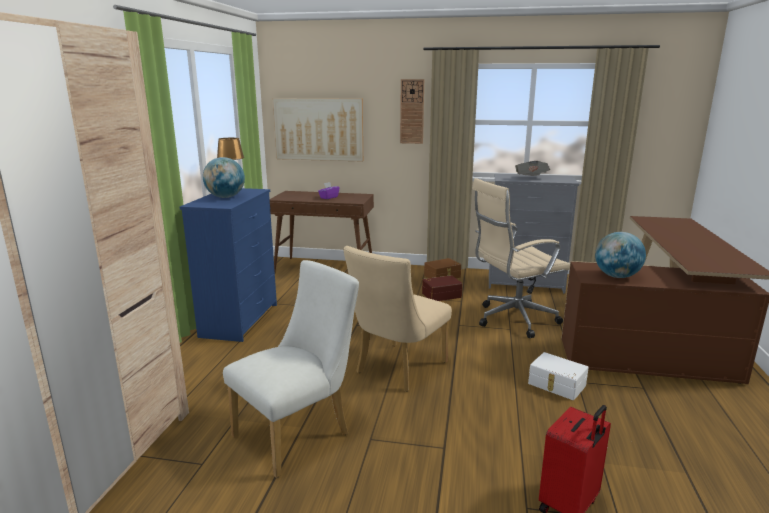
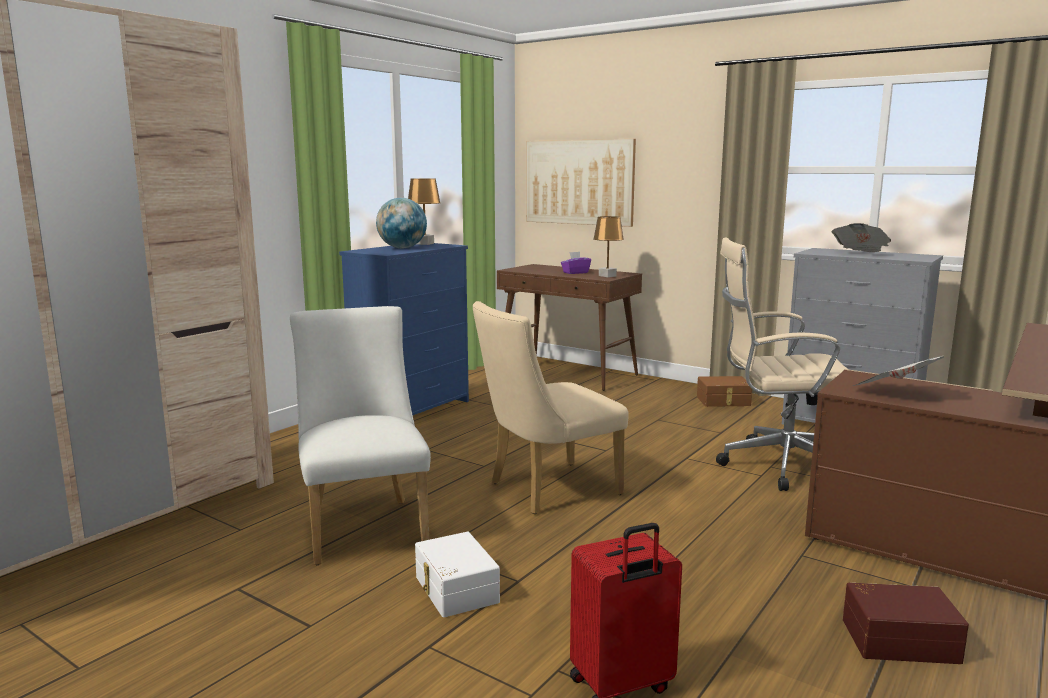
camera: 25 degrees right, 5 degrees down
white chair [223,260,359,478] -> white chair turned 90 degrees counterclockwise [290,306,431,565]
wall clock [400,79,424,144] -> none
brown storage box [422,275,462,301] -> brown storage box moved to [843,583,969,664]
white storage box [528,352,589,400] -> white storage box moved to [415,532,500,617]
globe [595,232,646,278] -> newspaper [853,356,944,386]
none -> brown table lamp [593,216,624,277]

